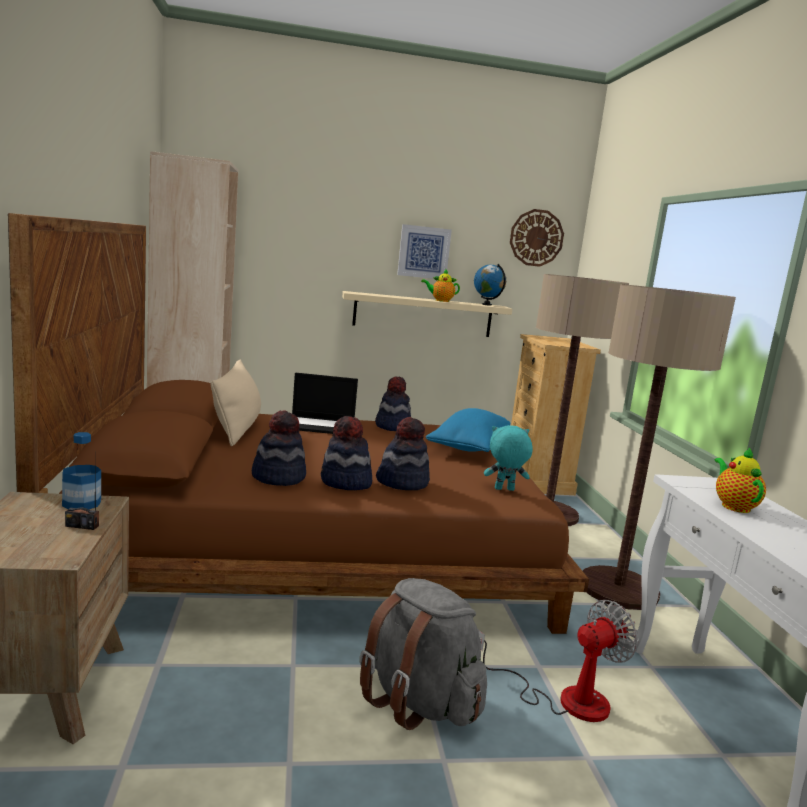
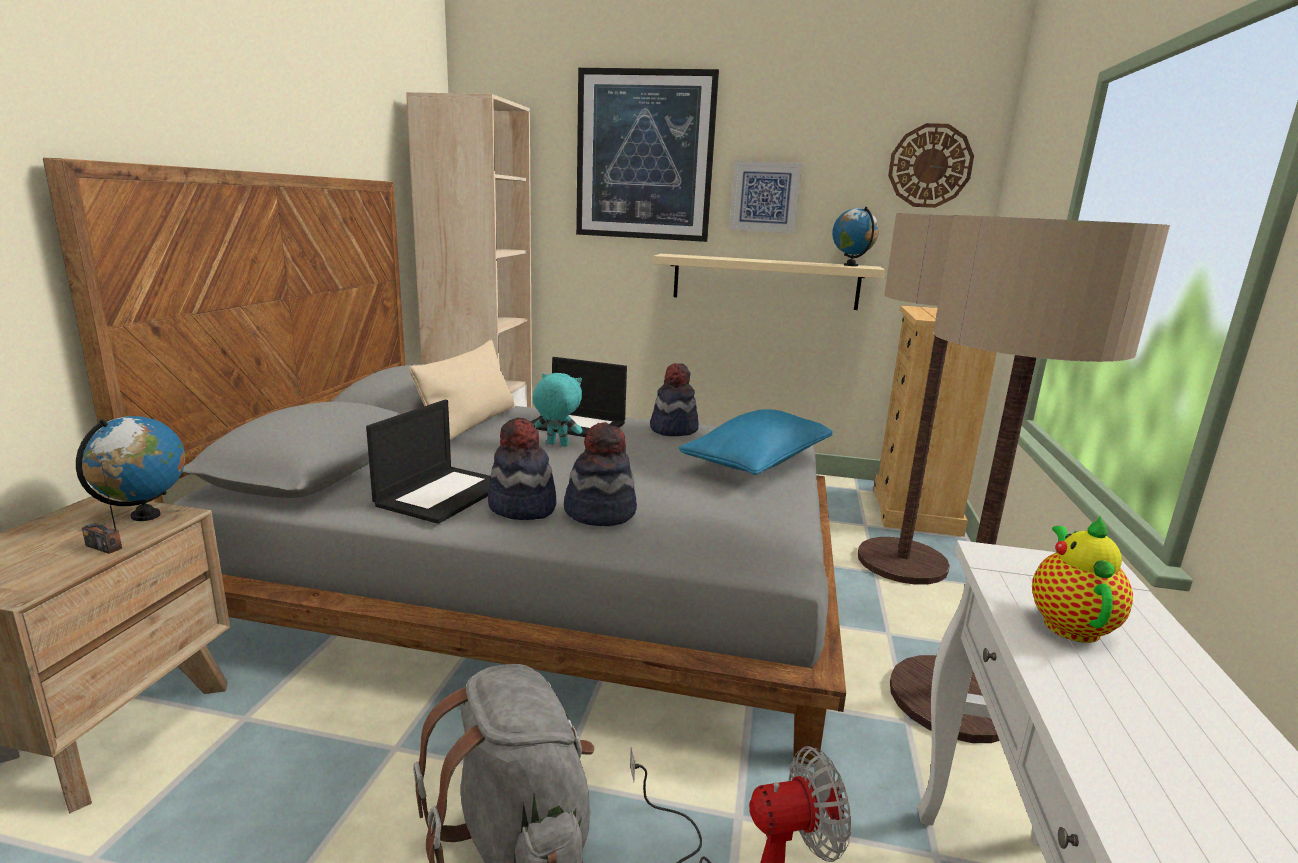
camera: 20 degrees right, 5 degrees up
brown bed [8,213,589,634] -> grey bed [43,158,846,764]
bottle [62,432,101,509] -> globe [76,416,185,521]
hat [252,410,306,486] -> laptop [366,400,491,524]
teapot [421,269,460,302] -> none
turquoise plush toy [484,425,533,491] -> turquoise plush toy moved to [533,373,582,446]
none -> picture [576,68,719,242]

